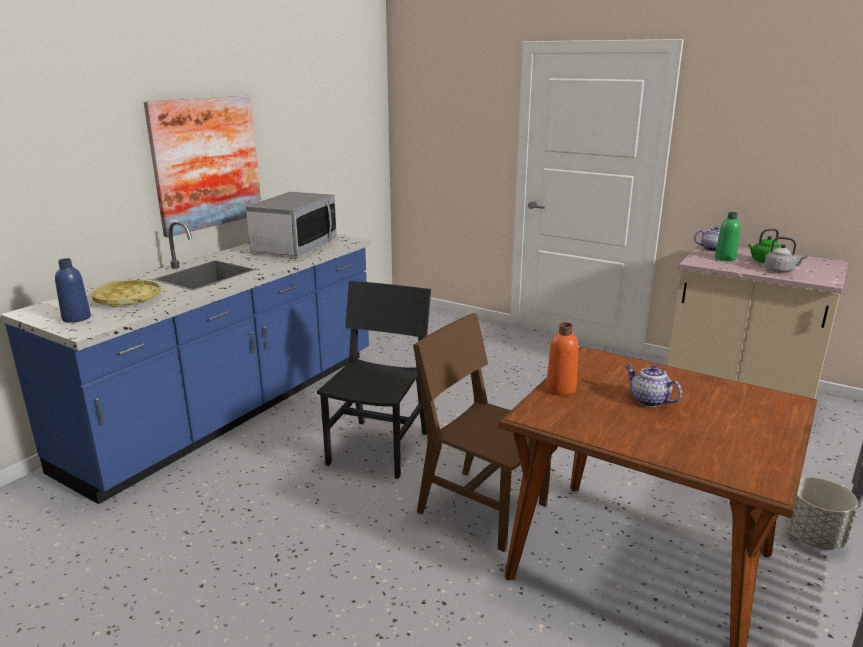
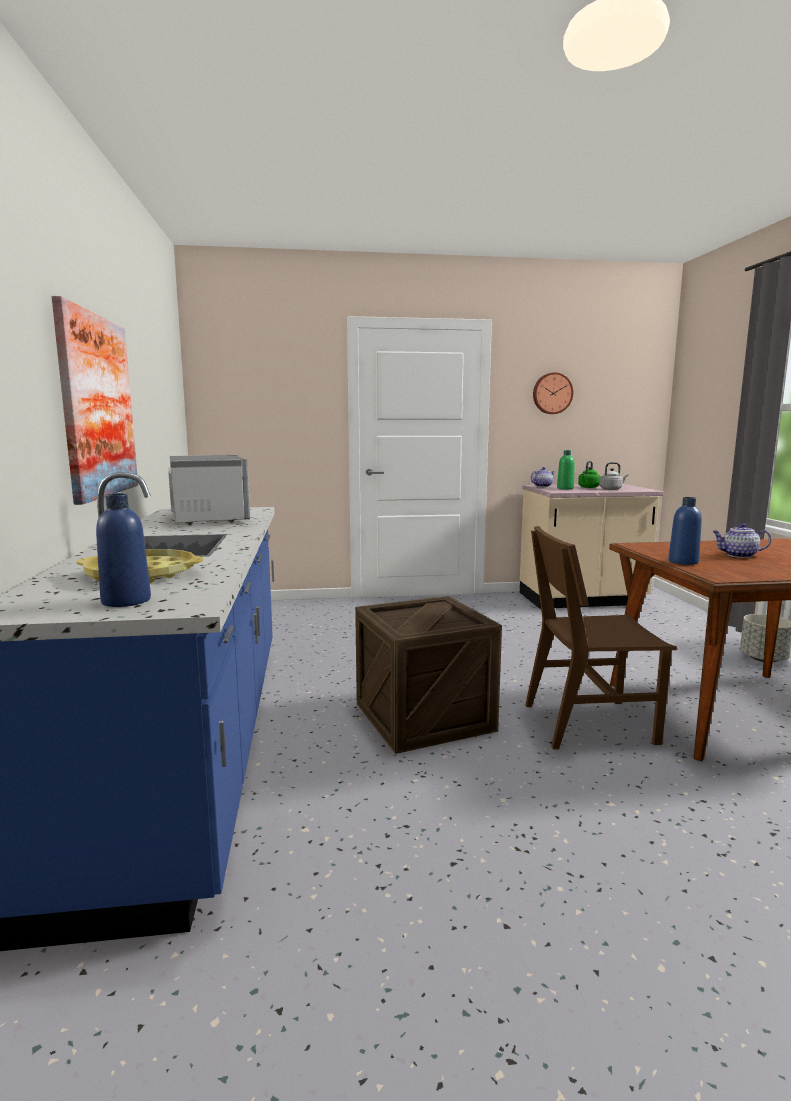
camera: 40 degrees left, 10 degrees down
black chair [317,281,431,479] -> crate [355,596,502,754]
orange bottle [546,323,579,395] -> blue bottle [668,497,702,565]
none -> wall clock [533,372,573,414]

